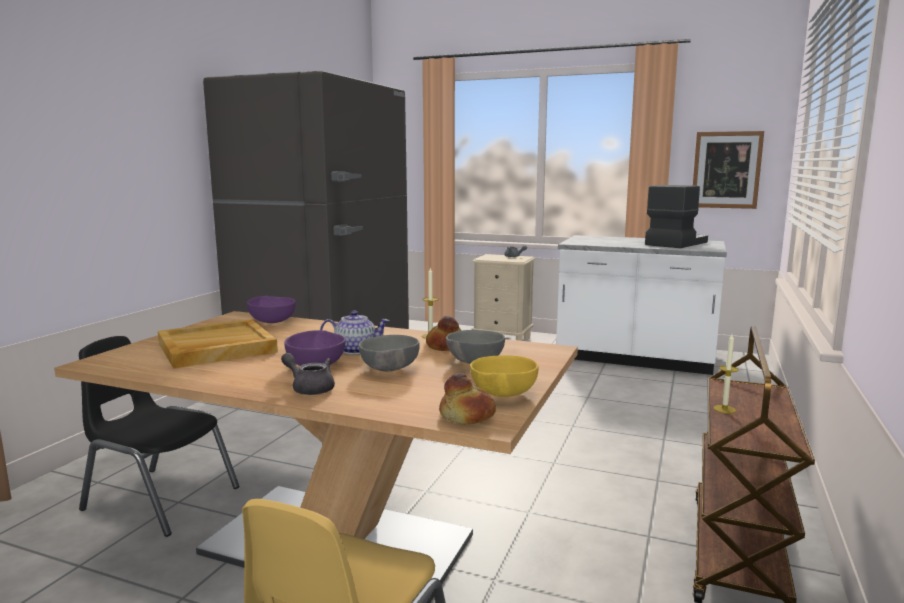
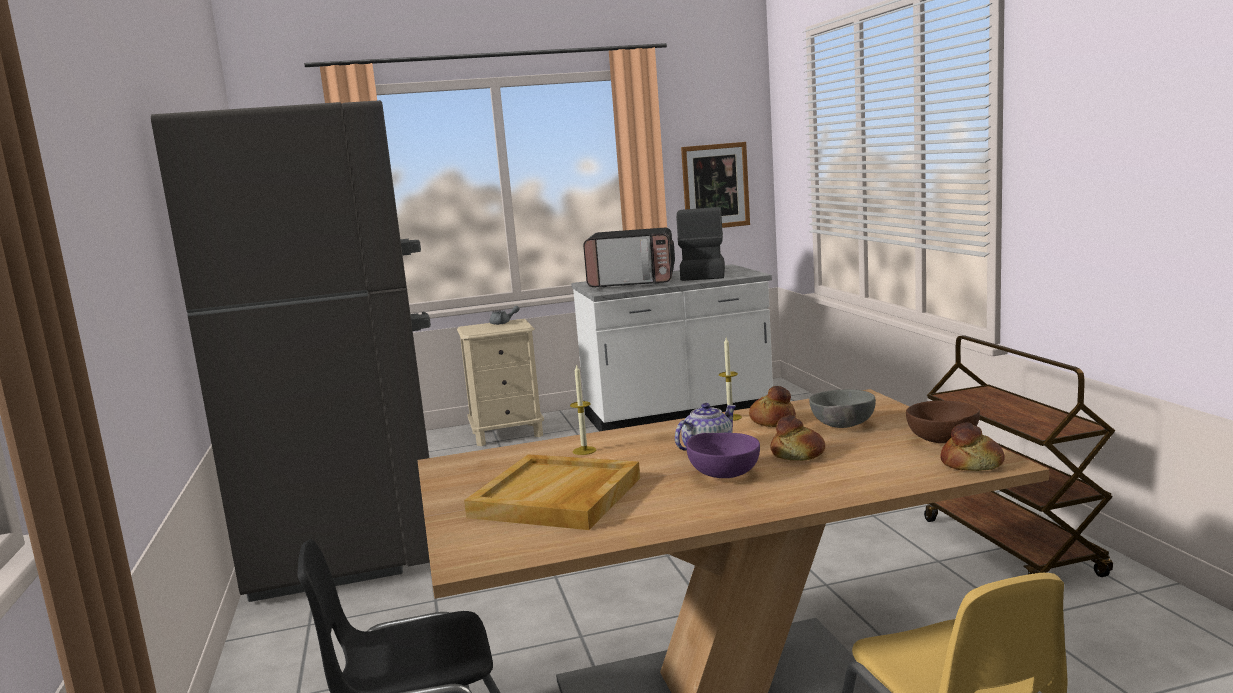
camera: 35 degrees left, 0 degrees up
purple bowl [247,296,296,323] -> none
grey teapot [281,353,335,395] -> none
grey bowl [358,335,420,371] -> bread [770,415,825,461]
yellow bowl [470,355,538,397] -> brown bowl [906,400,980,443]
candle [714,334,738,414] -> candle moved to [570,364,596,455]
none -> microwave [583,228,675,287]

